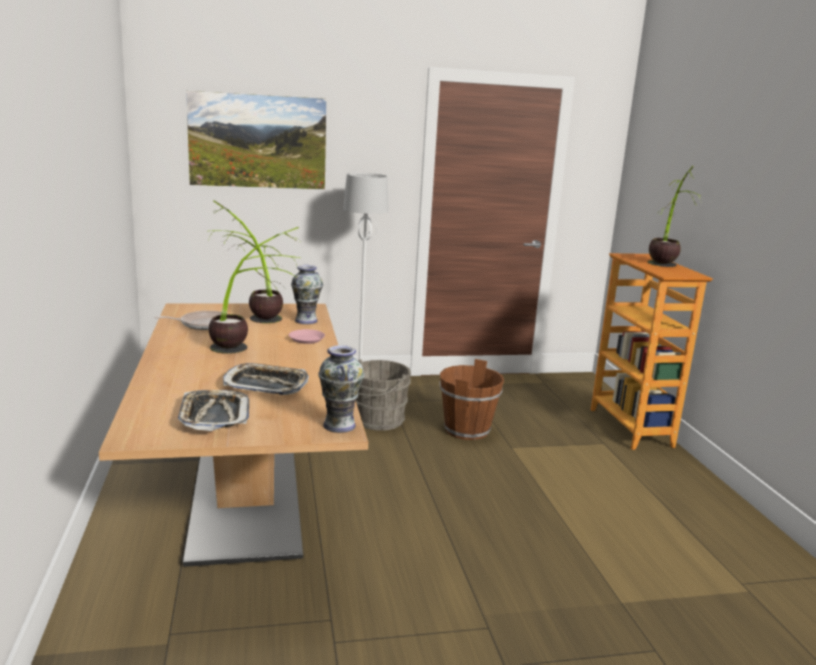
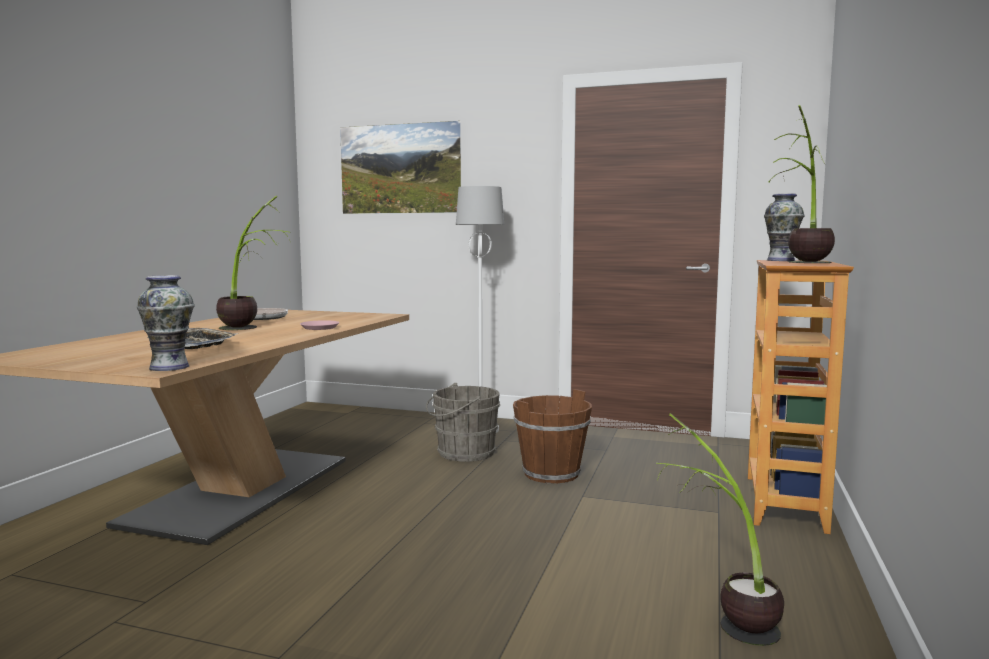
camera: 30 degrees right, 10 degrees down
tray [178,390,250,431] -> none
potted plant [208,200,283,323] -> potted plant moved to [656,413,784,646]
vase [291,265,323,324] -> vase moved to [764,193,804,261]

